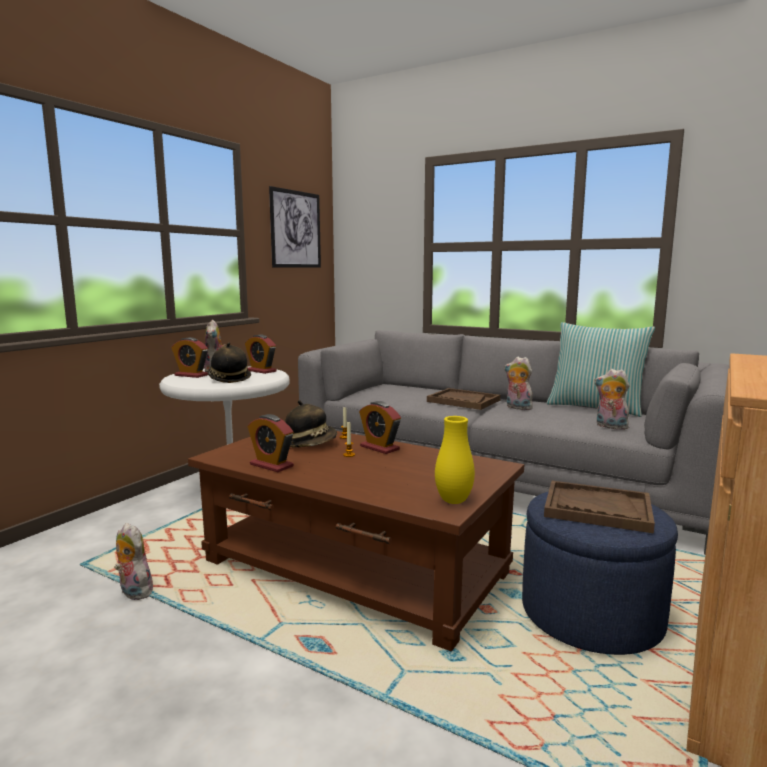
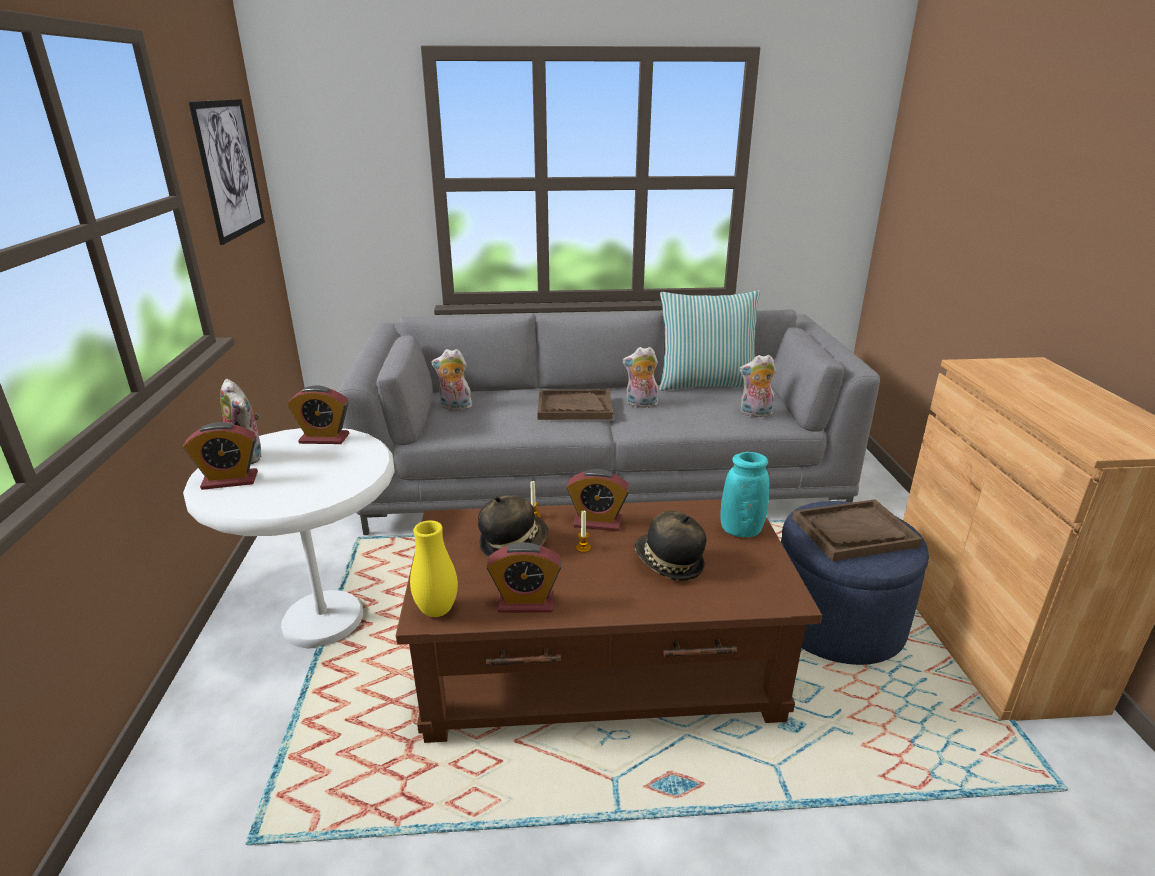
camera: 35 degrees left, 15 degrees up
plush toy [114,523,153,600] -> plush toy moved to [431,349,474,410]
hat [208,343,251,383] -> hat moved to [634,511,706,581]
yellow vase [435,416,475,504] -> yellow vase moved to [410,520,458,617]
none -> turquoise vase [720,452,769,537]

